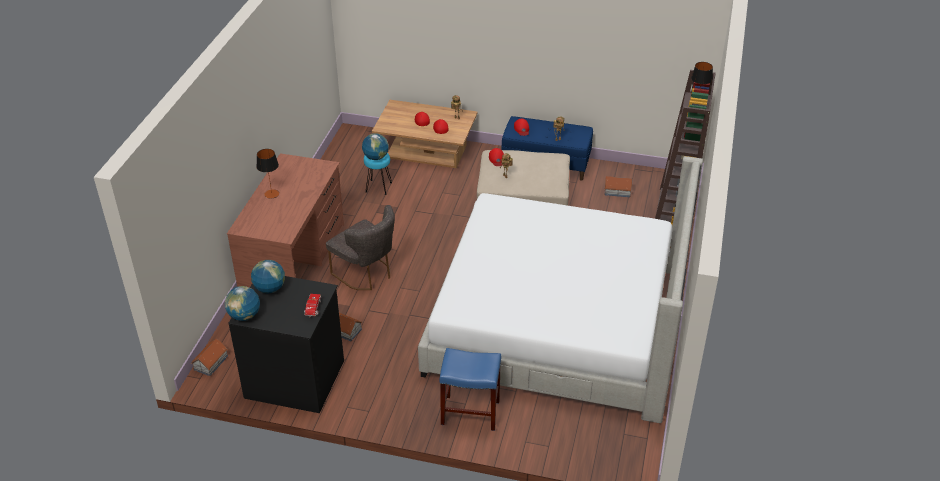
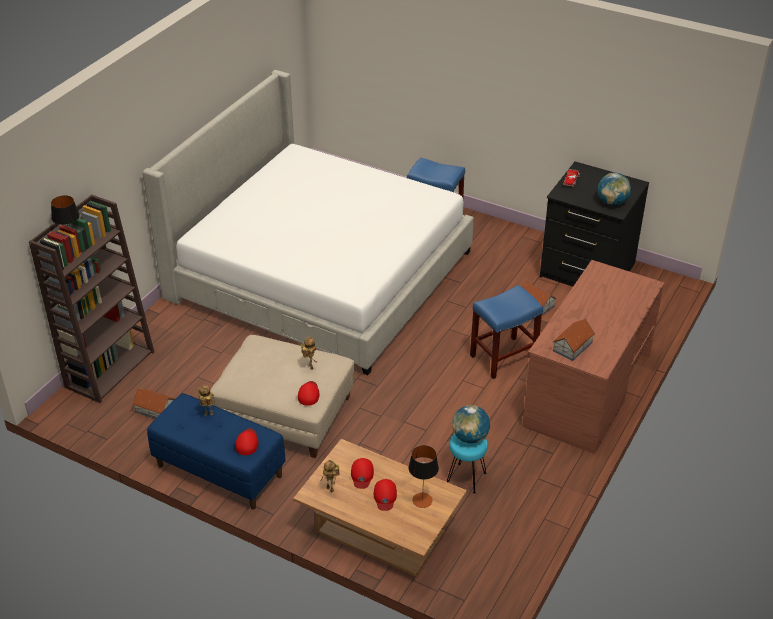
camera: 165 degrees left, 0 degrees up
toy house [191,338,228,376] -> toy house moved to [553,319,595,361]
globe [225,286,260,321] -> none
table lamp [256,149,279,198] -> table lamp moved to [409,445,439,508]
grey chair [326,205,395,290] -> blue stool [470,285,543,379]

